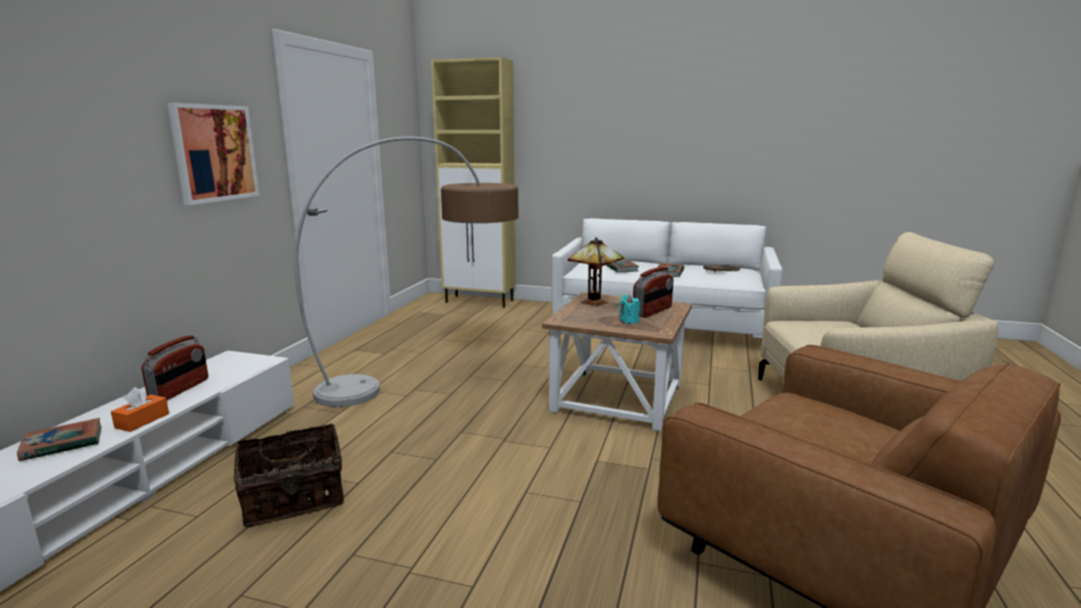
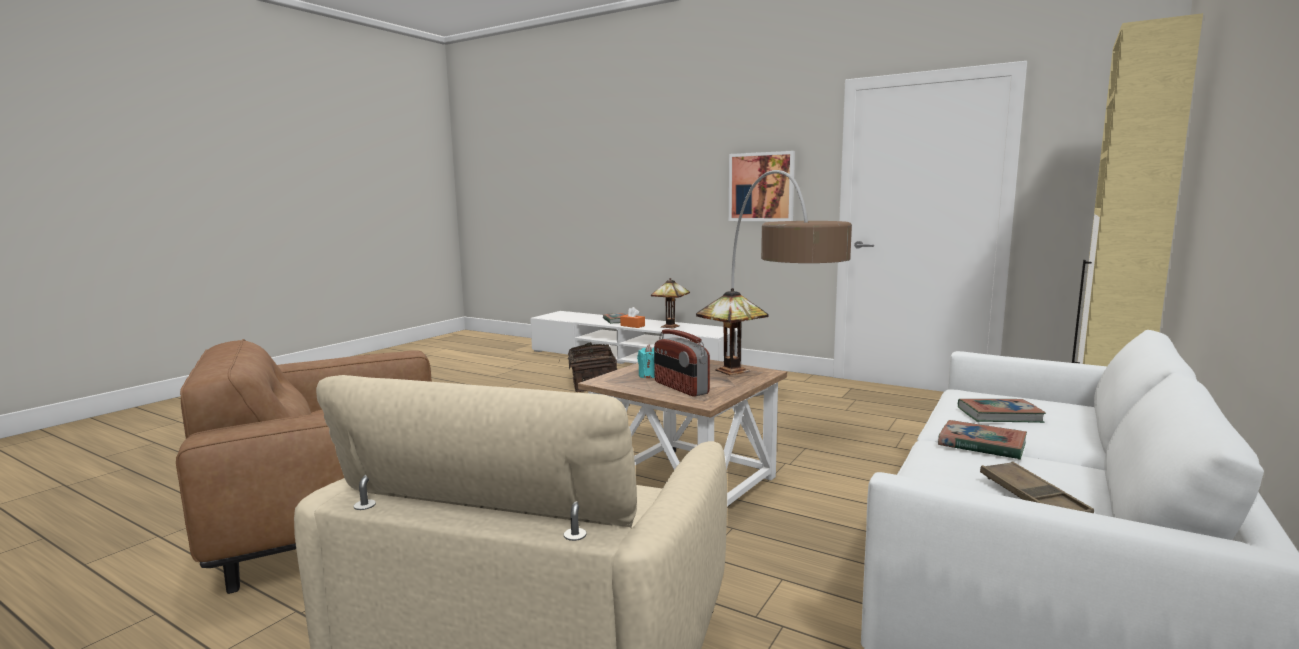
camera: 105 degrees right, 5 degrees down
radio [142,335,208,400] -> table lamp [651,278,690,329]

